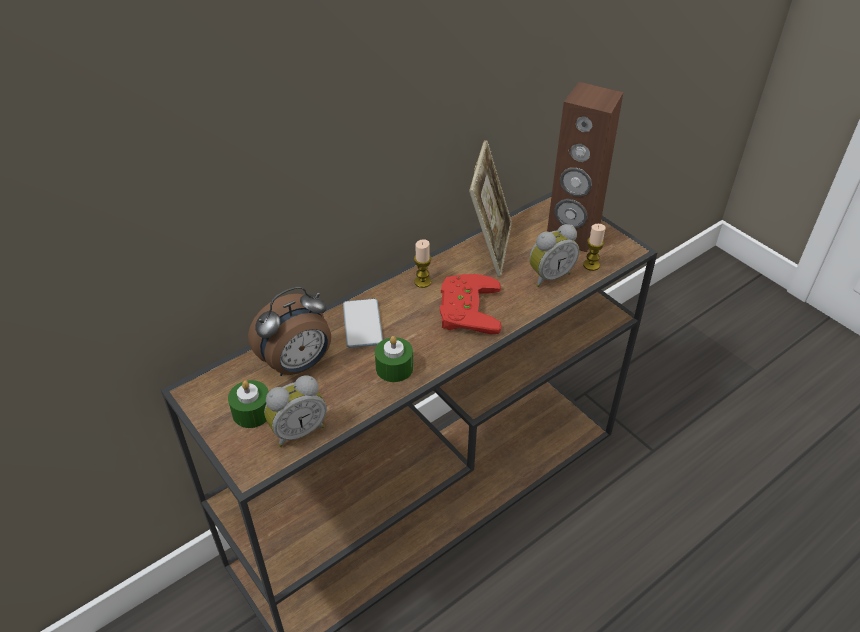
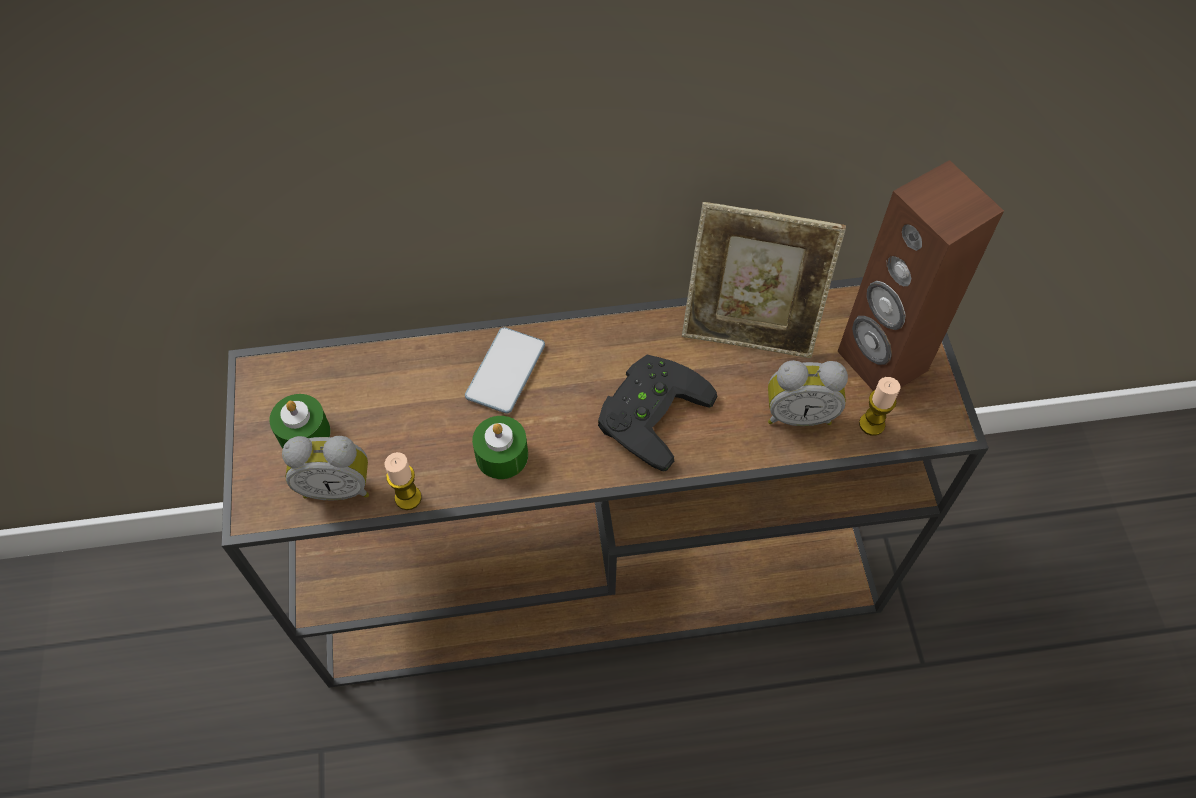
camera: 30 degrees right, 15 degrees up
alarm clock [248,287,331,376] -> none
candle [414,239,431,288] -> candle moved to [384,452,422,510]
red game controller [440,274,501,334] -> black game controller [598,355,718,472]
picture frame [469,140,512,277] -> picture frame turned 60 degrees clockwise [682,202,846,358]

